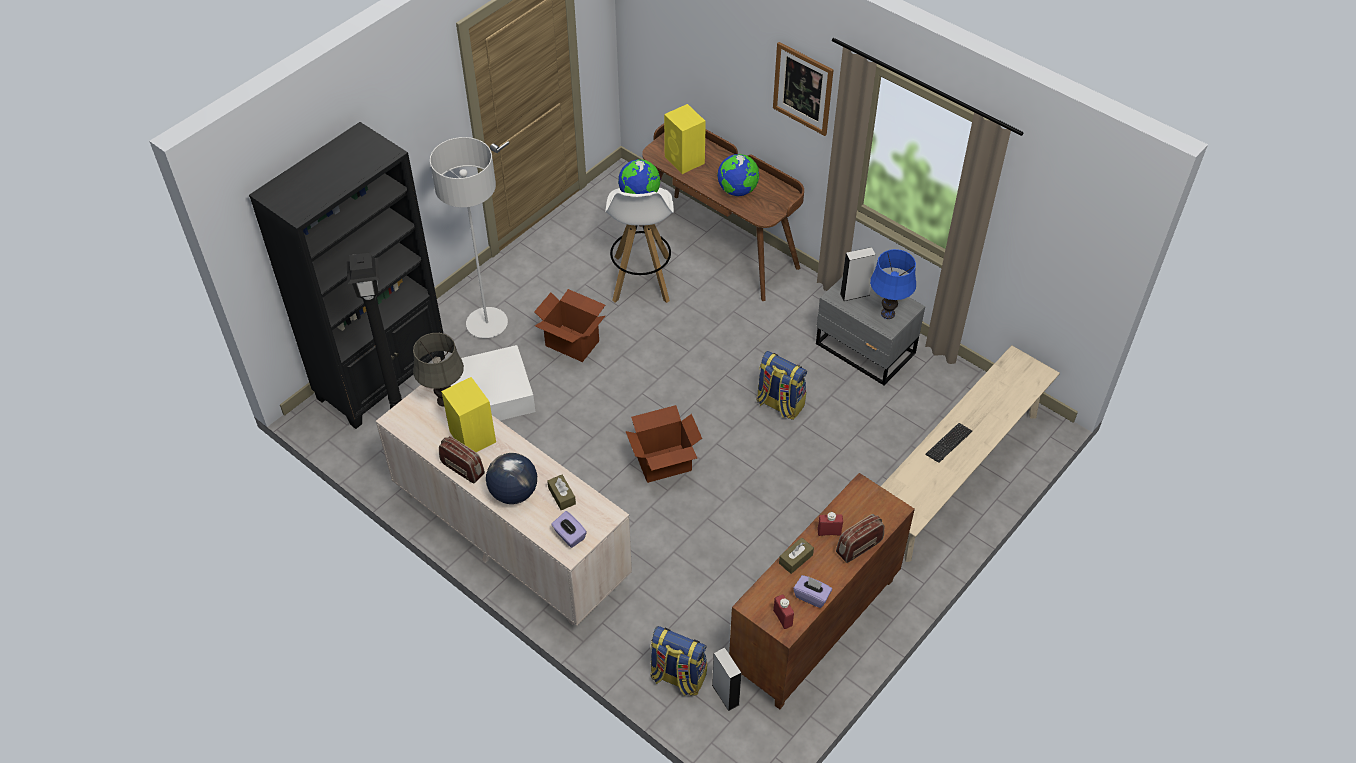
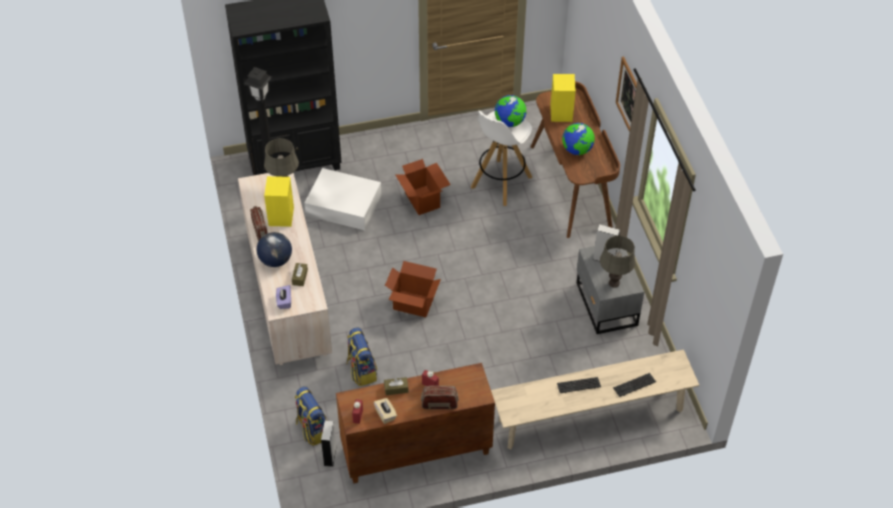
camera: 35 degrees right, 0 degrees up
grey floor lamp [430,137,508,338] -> none
backpack [756,351,807,420] -> backpack moved to [346,327,377,386]
purple tissue box [793,575,832,608] -> beige tissue box [374,398,397,424]
blue table lamp [870,249,916,319] -> grey table lamp [600,235,636,288]
none -> keyboard [613,373,656,397]

